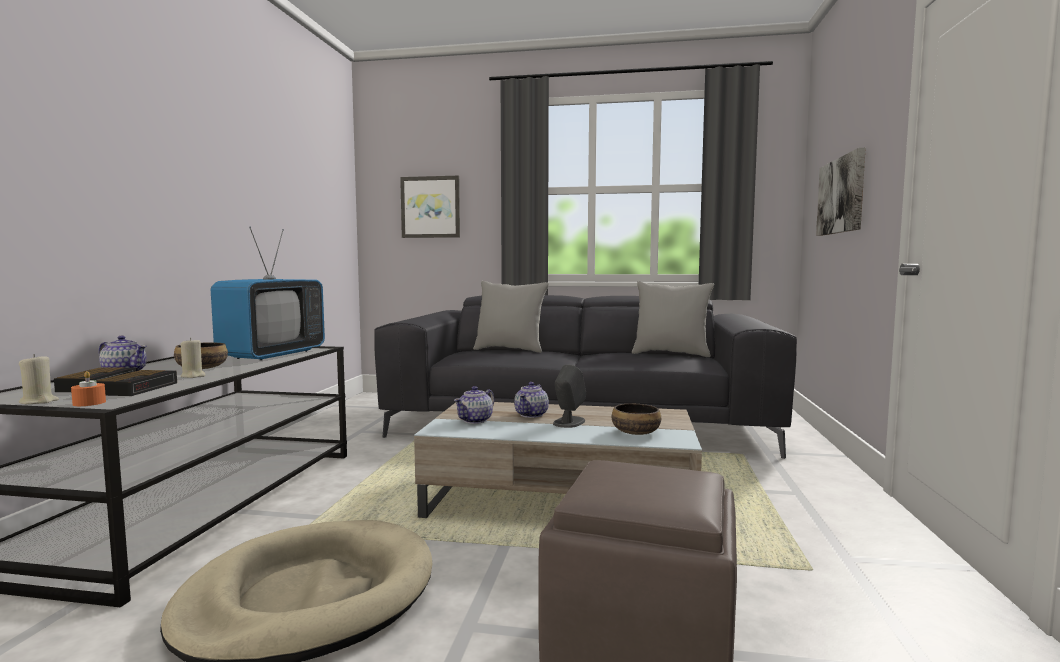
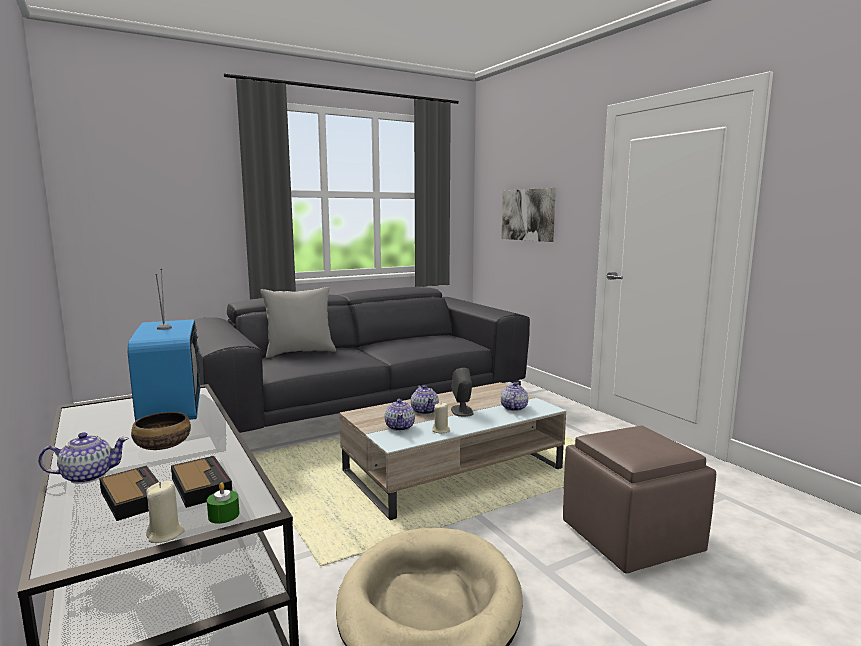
camera: 40 degrees left, 5 degrees up
orange candle [71,371,106,406] -> green candle [207,483,240,524]
beige candle [181,338,206,378] -> beige candle moved to [433,402,450,433]
picture [400,176,460,238] -> none
bowl [612,404,661,435] -> teapot [501,382,528,411]
grey pillow [632,282,714,357] -> none

